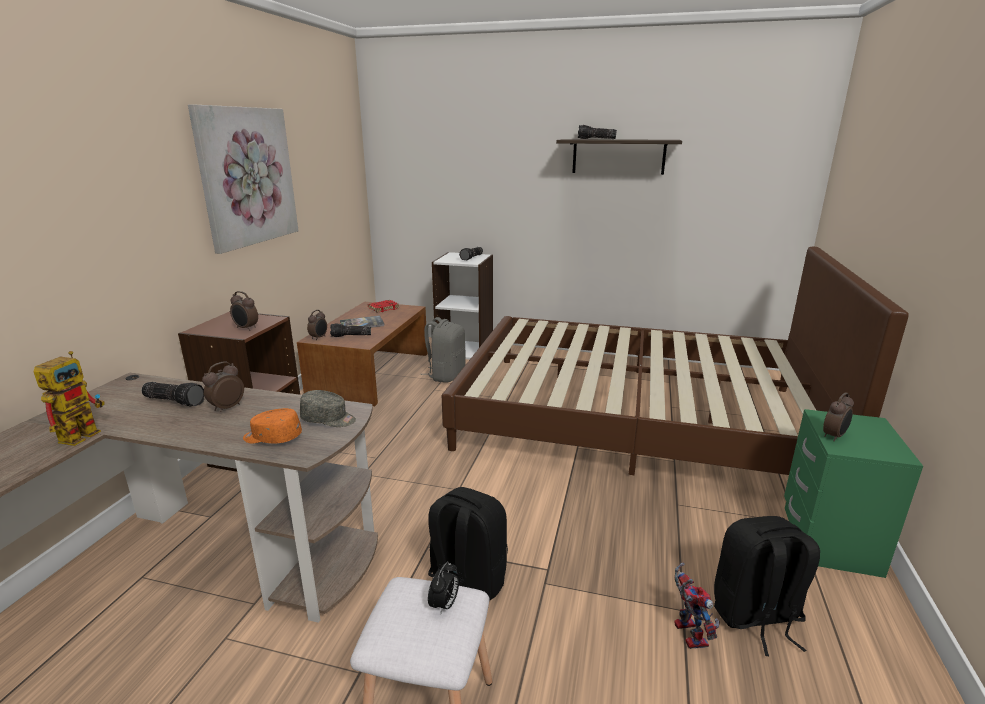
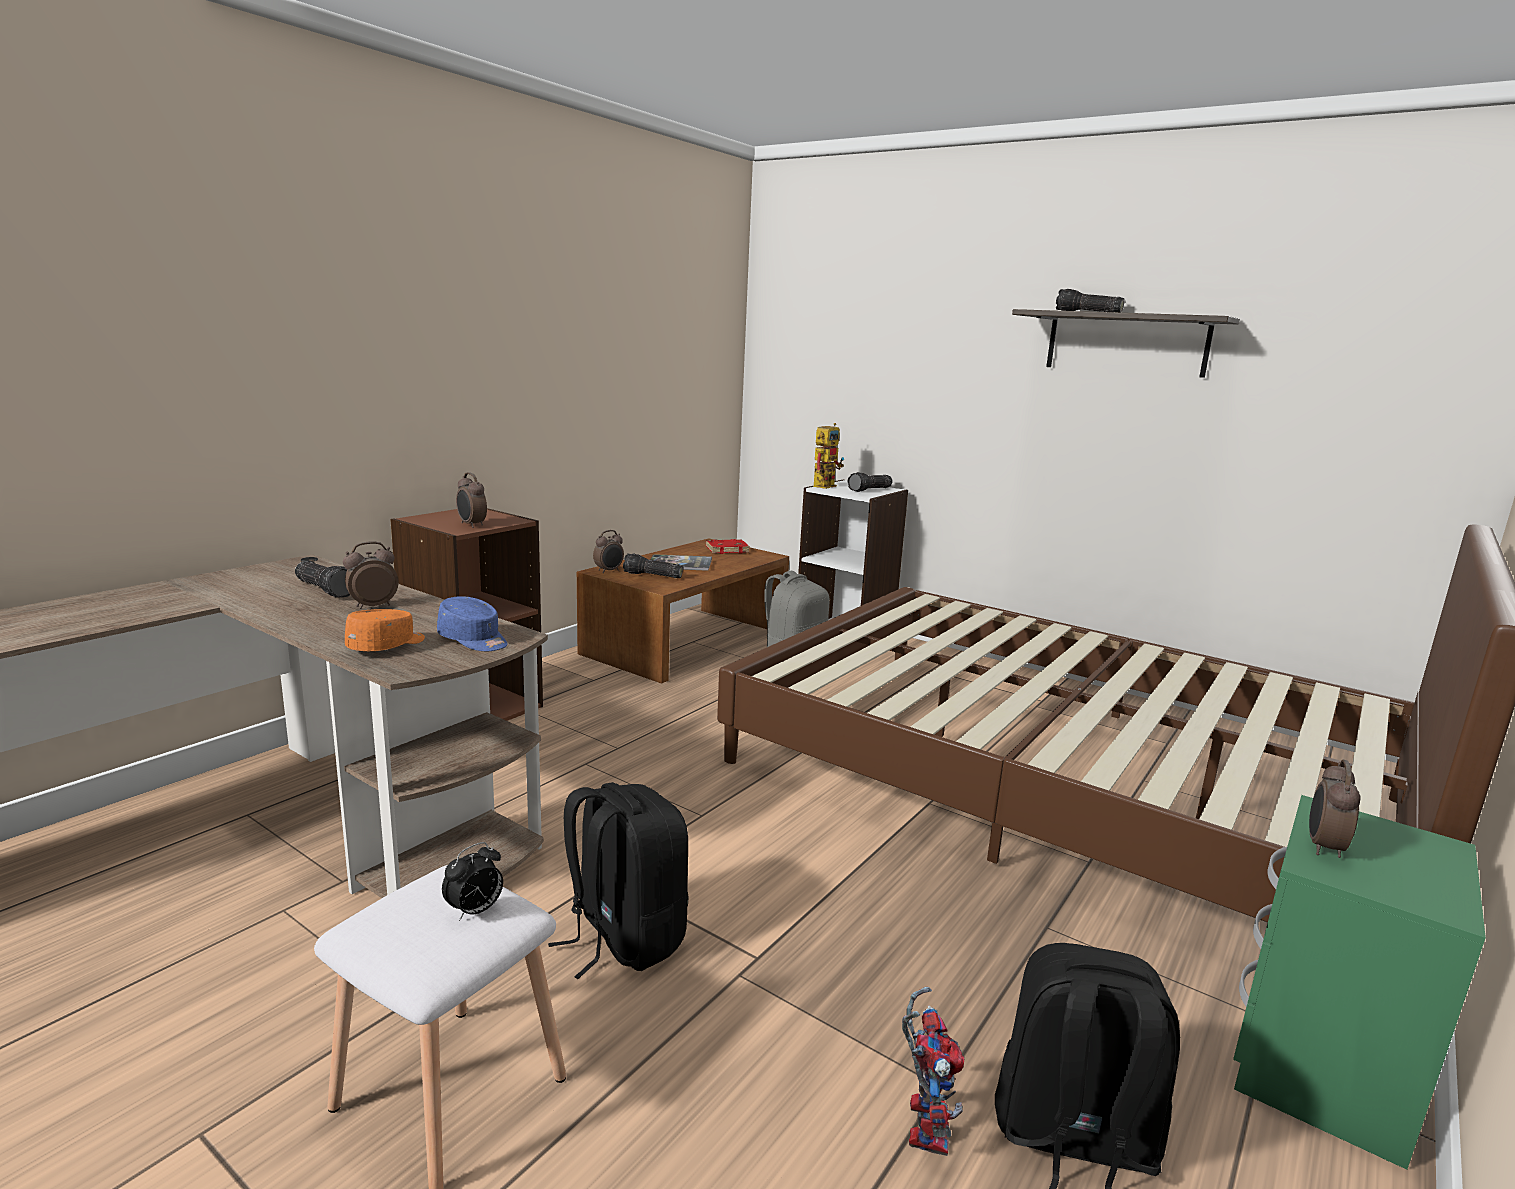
camera: 20 degrees right, 5 degrees down
toy robot [33,351,105,446] -> toy robot moved to [813,423,844,489]
picture [188,104,299,254] -> none
orange cap [243,408,302,444] -> orange cap turned 90 degrees clockwise [345,609,425,651]
grey cap [300,390,356,427] -> blue cap [437,596,508,651]
alarm clock [823,393,854,441] -> alarm clock turned 135 degrees clockwise [1309,760,1361,858]

